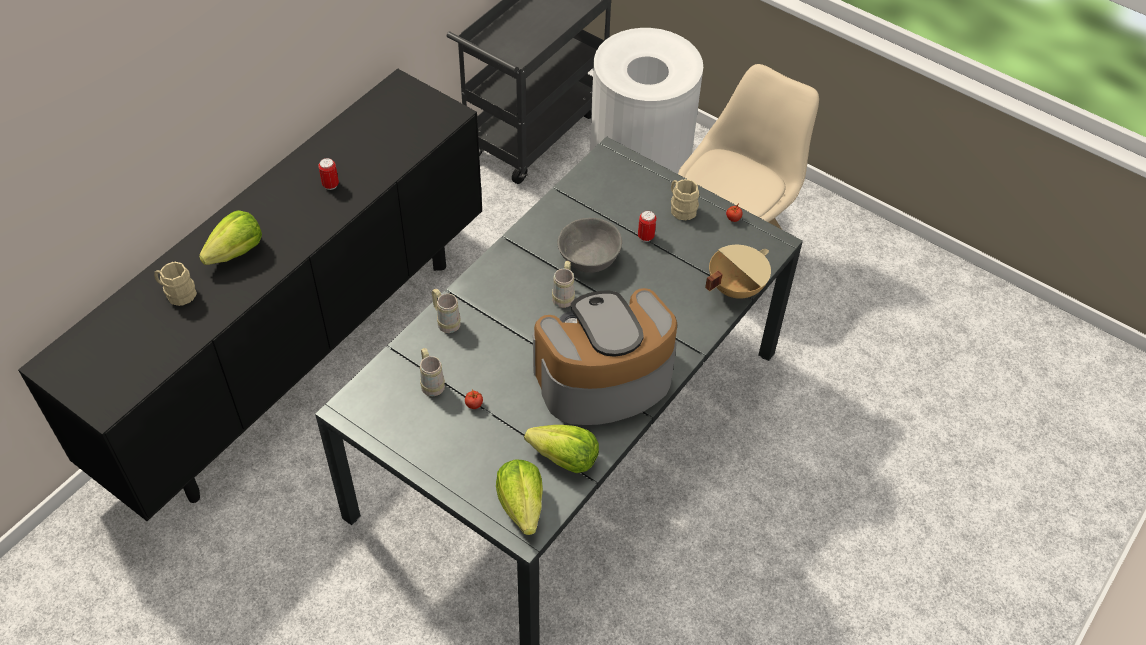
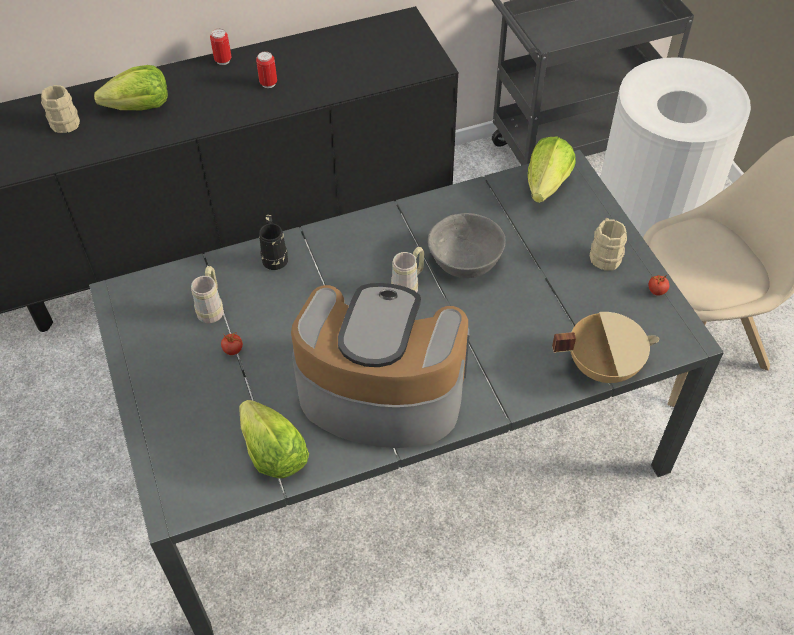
camera: 35 degrees right, 0 degrees up
beige mug [432,289,461,333] -> black mug [259,215,288,270]
lettuce [496,460,543,535] -> lettuce moved to [528,136,576,203]
can [638,210,656,242] -> can moved to [210,29,231,65]

